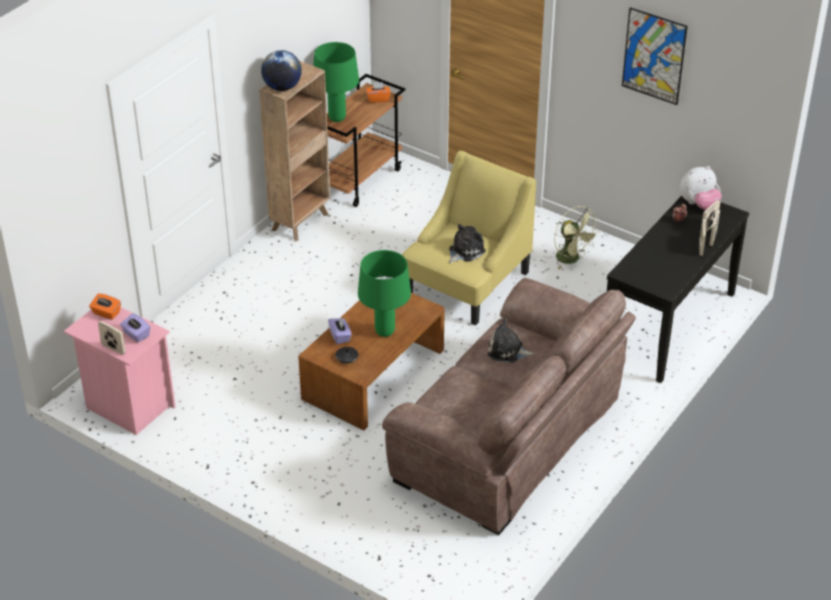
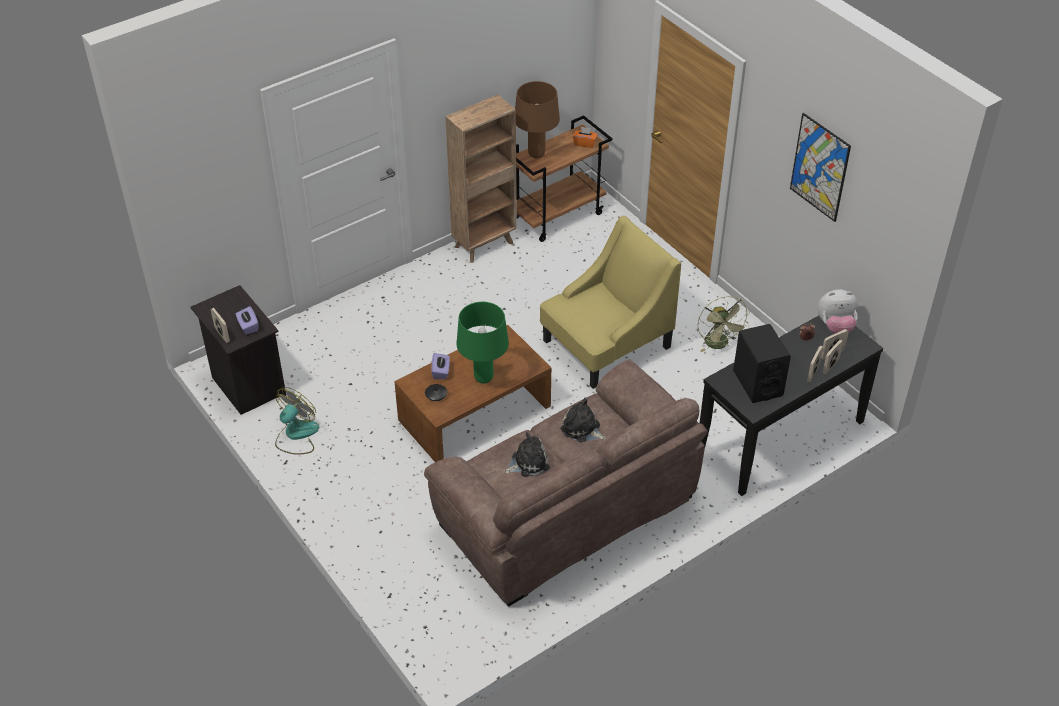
camera: 20 degrees right, 5 degrees up
pink nightstand [64,307,175,435] -> black nightstand [190,285,286,415]
orange tissue box [89,294,121,320] -> none
globe [261,50,302,91] -> none
green table lamp [313,42,359,122] -> brown table lamp [515,81,560,159]
plush toy [449,224,486,263] -> plush toy moved to [504,432,550,477]
none -> fan [275,387,319,455]
none -> black speaker [733,324,791,403]

